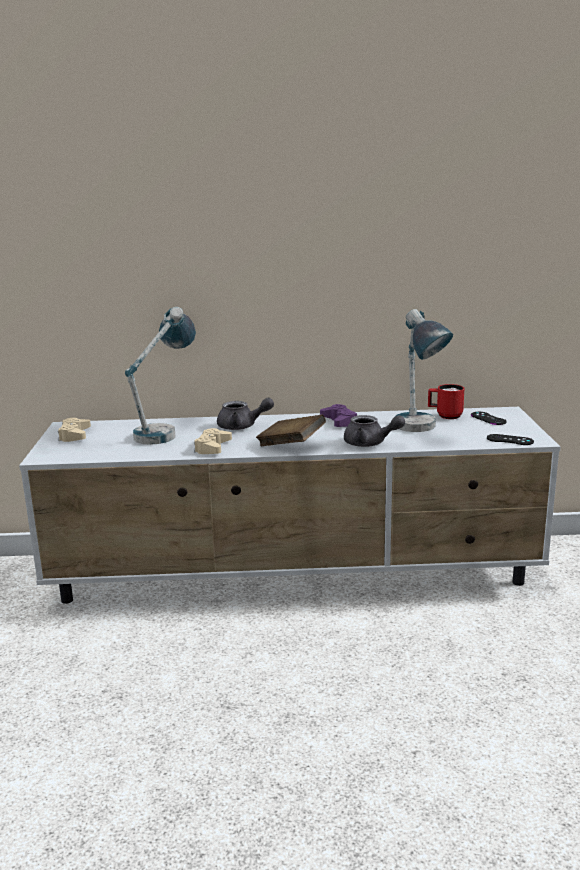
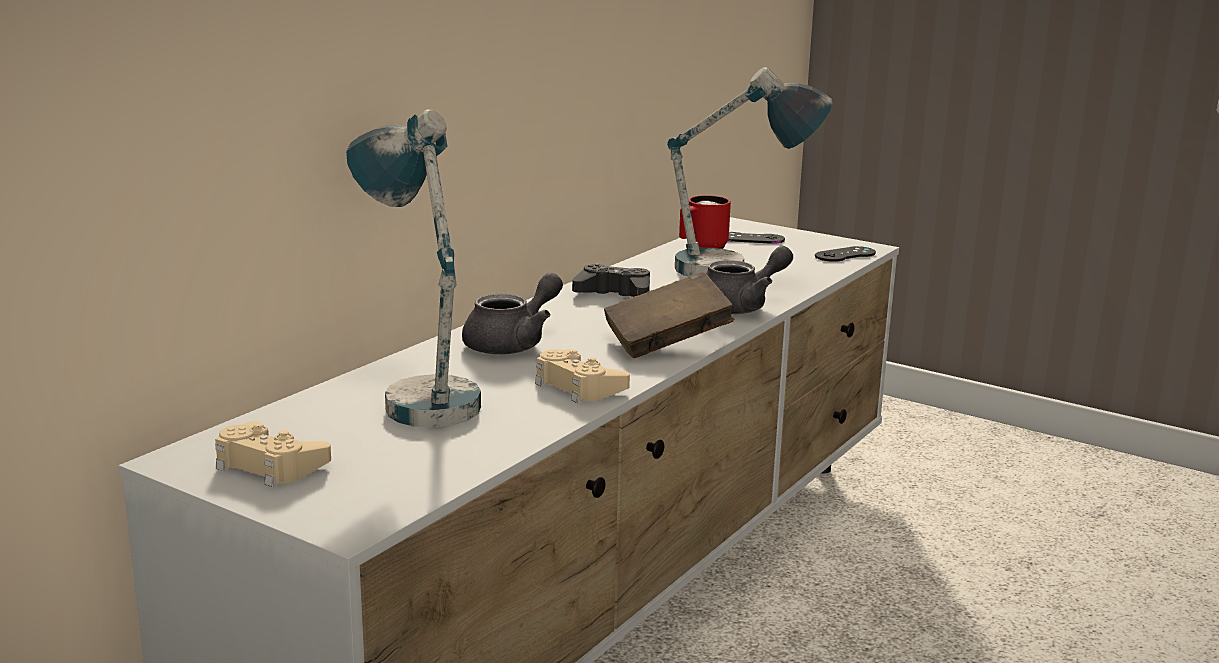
camera: 55 degrees left, 0 degrees up
purple game controller [320,404,357,427] -> black game controller [572,264,650,297]

